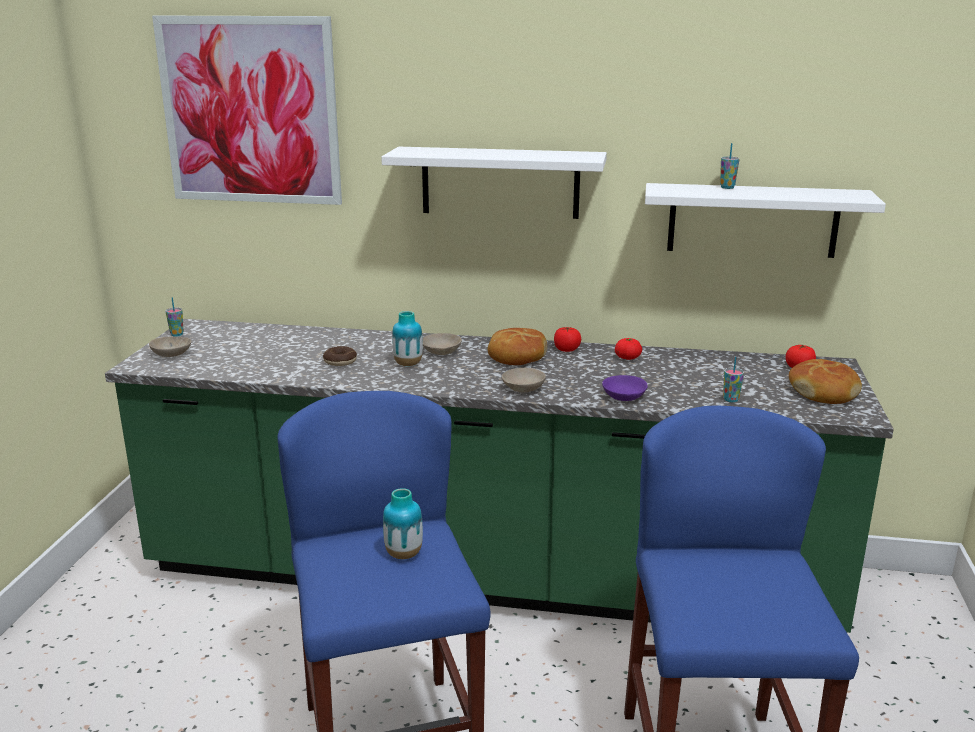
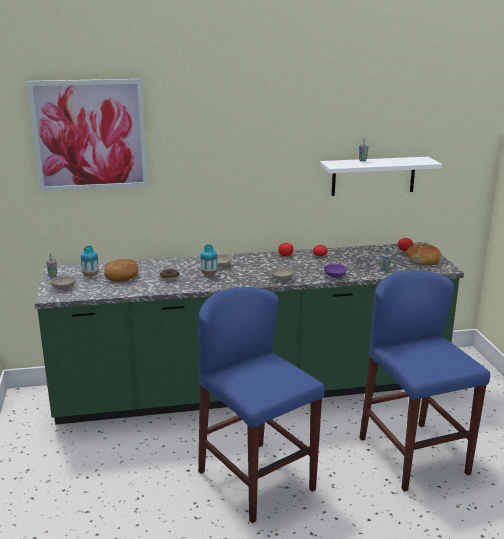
camera: 20 degrees left, 0 degrees up
white shelf [381,147,607,219] -> none
vase [383,488,423,559] -> vase moved to [81,245,99,277]
bread [488,328,547,365] -> bread moved to [104,259,139,282]

